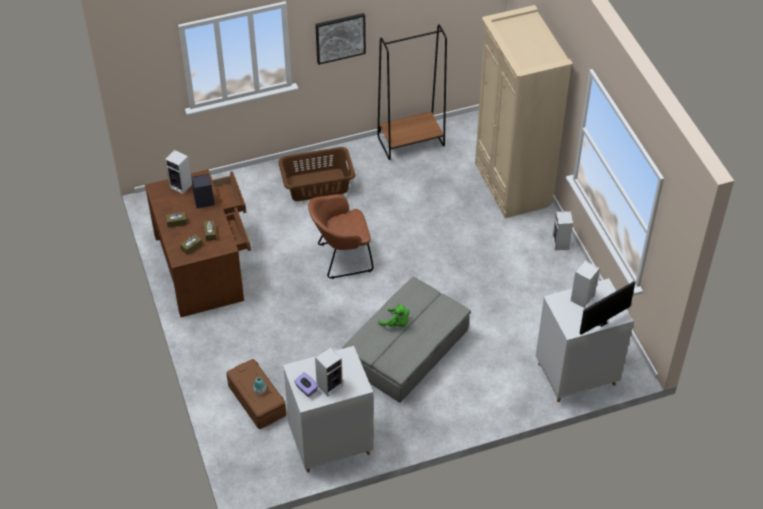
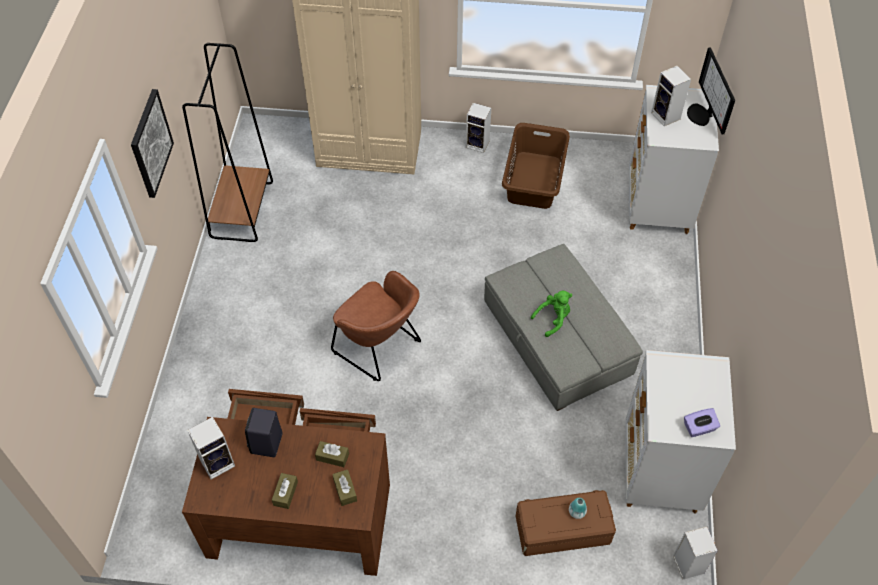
camera: 65 degrees left, 5 degrees up
brown laundry basket [278,147,355,201] -> brown laundry basket moved to [502,123,570,209]
brown armchair [308,194,374,279] -> brown armchair turned 60 degrees counterclockwise [331,271,421,381]
speaker [315,347,343,396] -> speaker moved to [673,527,718,579]

